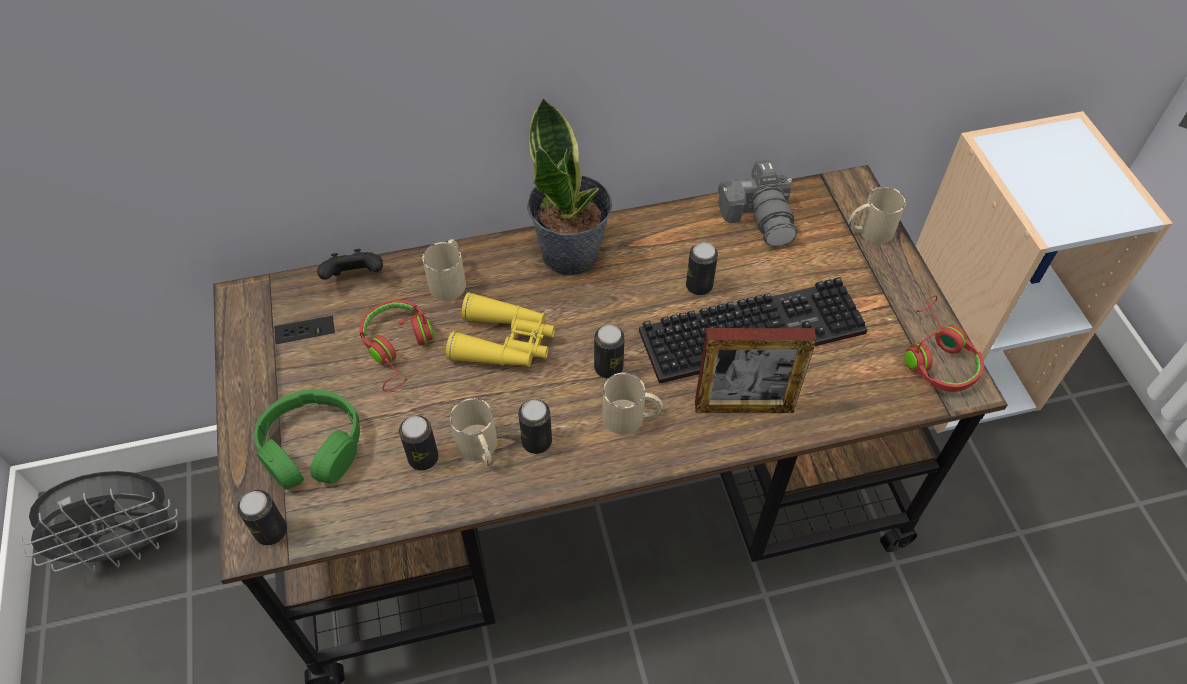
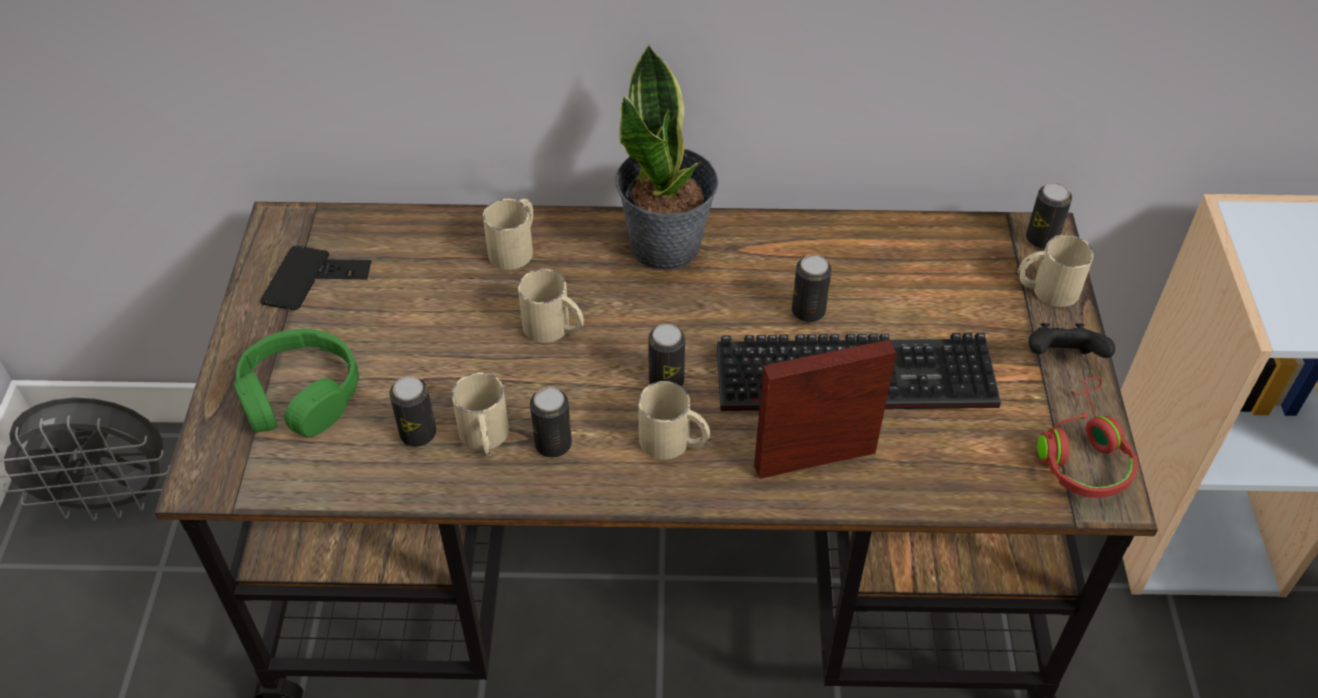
camera: 15 degrees right, 5 degrees down
can [237,490,287,546] -> can moved to [1026,183,1072,249]
black game controller [317,249,383,280] -> black game controller moved to [1029,323,1115,358]
red headphones [359,300,433,392] -> none
yellow binoculars [446,293,555,367] -> beige mug [518,269,584,343]
picture frame [695,328,816,413] -> picture frame turned 150 degrees clockwise [754,340,896,479]
camera [718,159,797,247] -> none
none -> phone [260,246,329,310]

